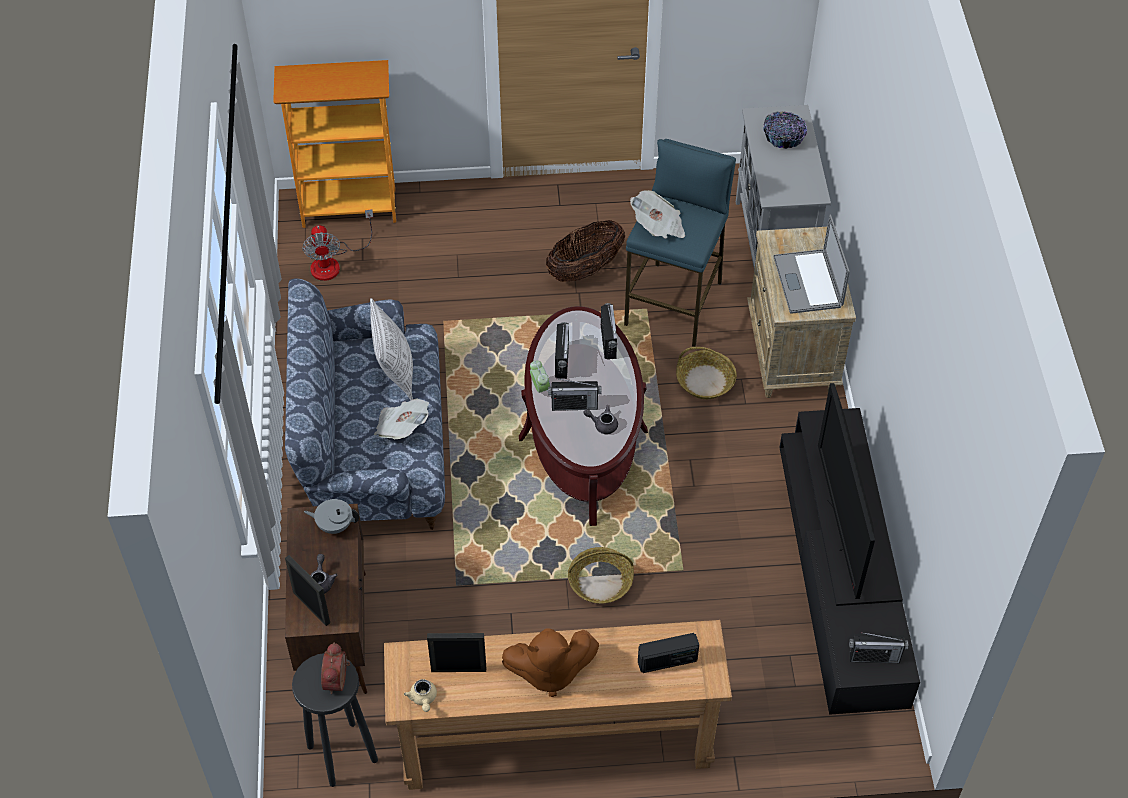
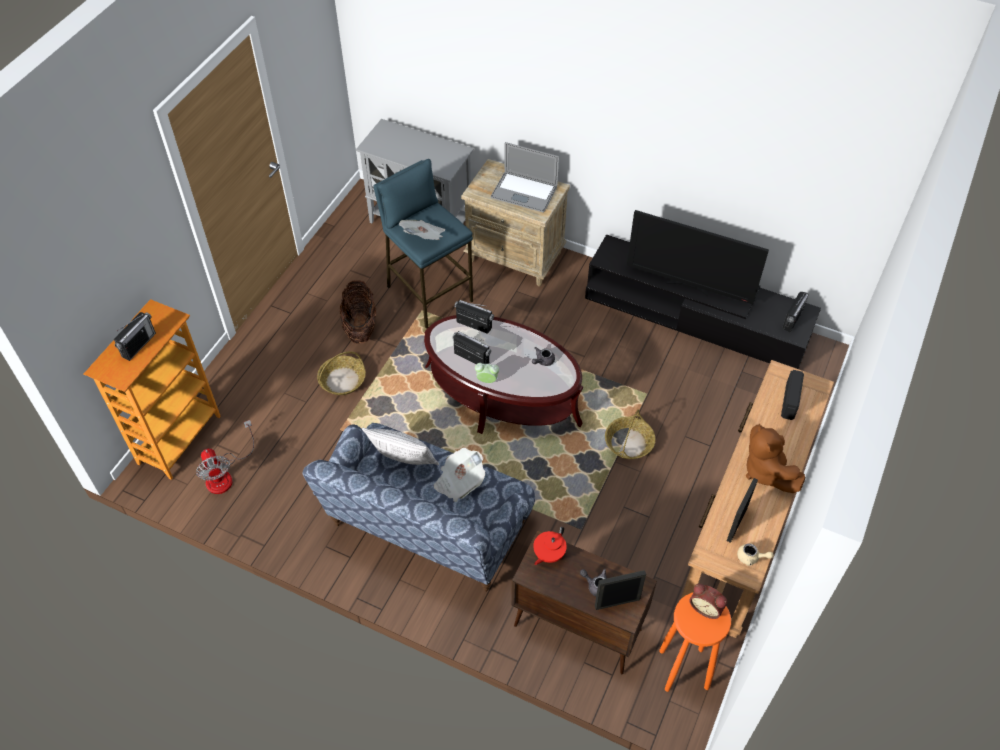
camera: 60 degrees left, 0 degrees up
black stool [292,653,378,787] -> orange stool [659,592,731,692]
fan [302,209,373,281] -> fan turned 45 degrees clockwise [196,420,254,494]
grey teapot [304,499,359,534] -> red teapot [533,527,567,565]
brown plush toy [502,628,599,697] -> brown plush toy turned 135 degrees clockwise [746,424,805,493]
radio [548,378,602,411] -> radio moved to [114,312,156,361]
basket [676,347,737,399] -> basket moved to [317,351,366,395]
bowl [763,111,807,149] -> none

